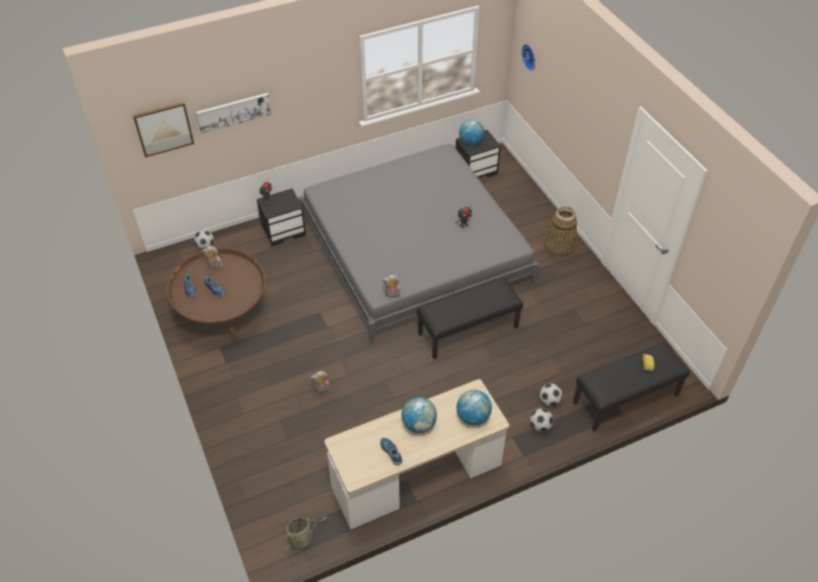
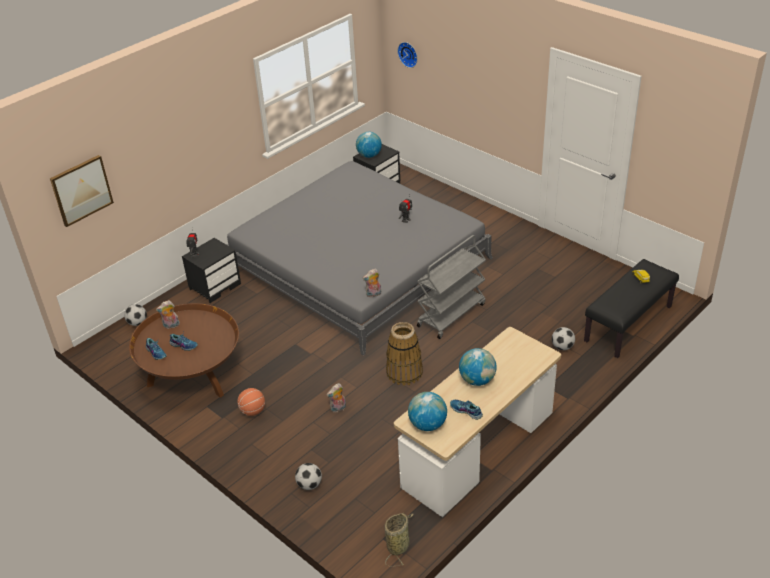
camera: 20 degrees left, 10 degrees down
picture [196,93,272,134] -> none
black bench [417,277,523,359] -> grey cart [417,235,486,339]
globe [456,390,492,425] -> globe moved to [408,392,447,431]
football [530,408,553,432] -> football moved to [295,463,322,490]
basket [545,206,577,258] -> basket moved to [386,322,423,386]
none -> basketball [237,388,265,416]

